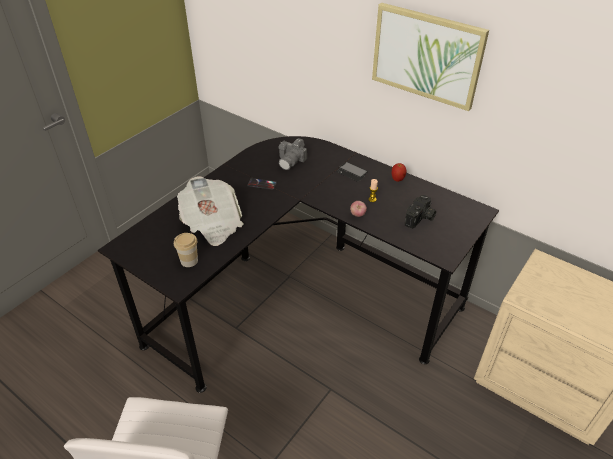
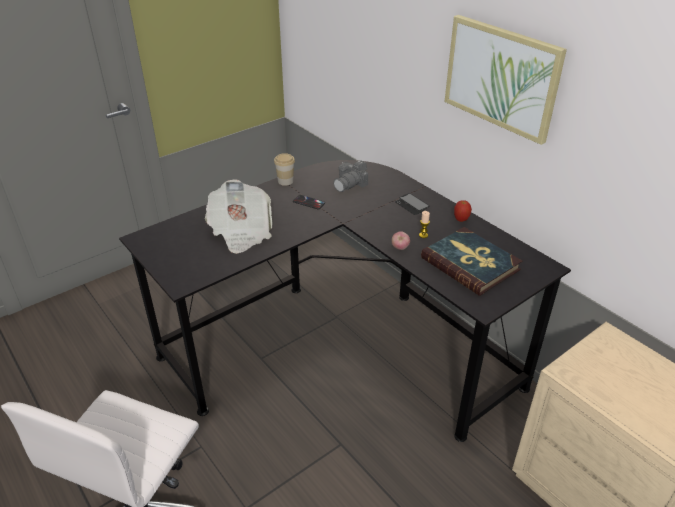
camera: 15 degrees right, 5 degrees down
cup [174,233,198,267] -> cup moved to [274,153,295,186]
camera [405,195,436,229] -> book [421,227,522,296]

